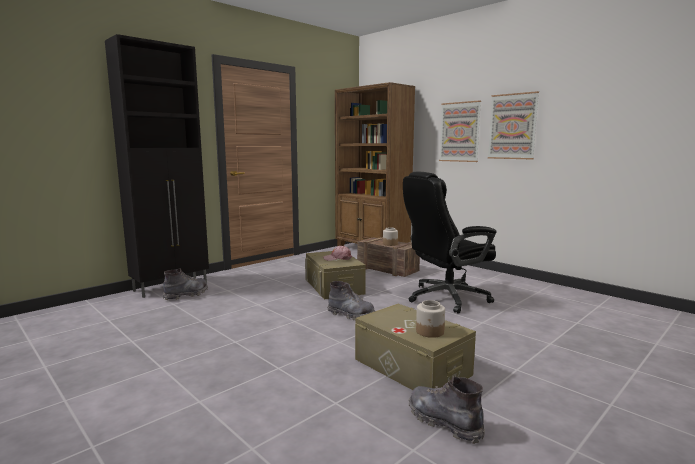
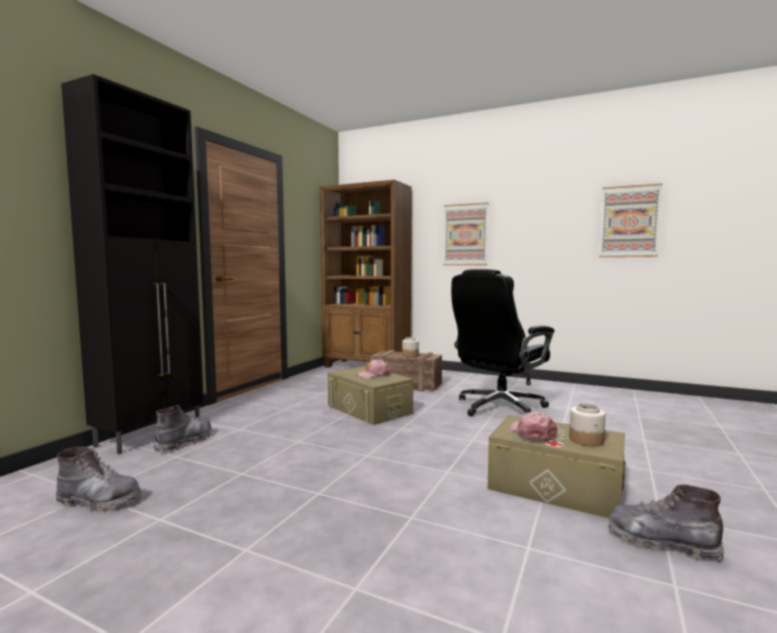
camera: 20 degrees left, 5 degrees down
grey boot [328,281,375,320] -> grey boot moved to [56,447,142,512]
picture [488,91,539,159] -> picture moved to [599,183,662,257]
none -> pink cap [510,411,558,442]

